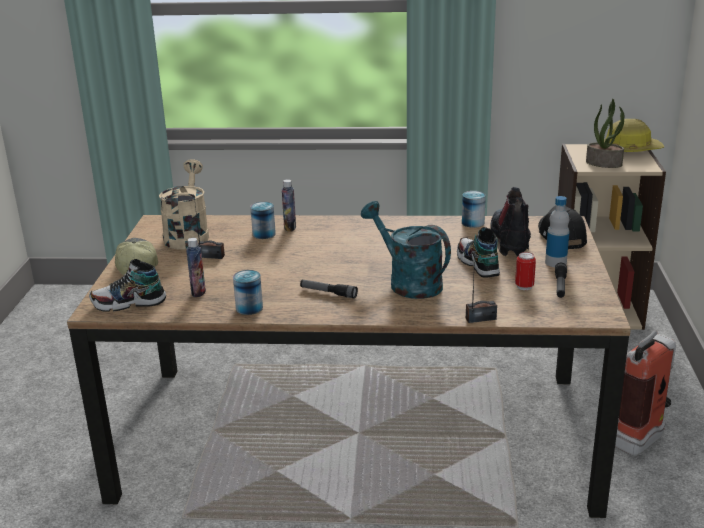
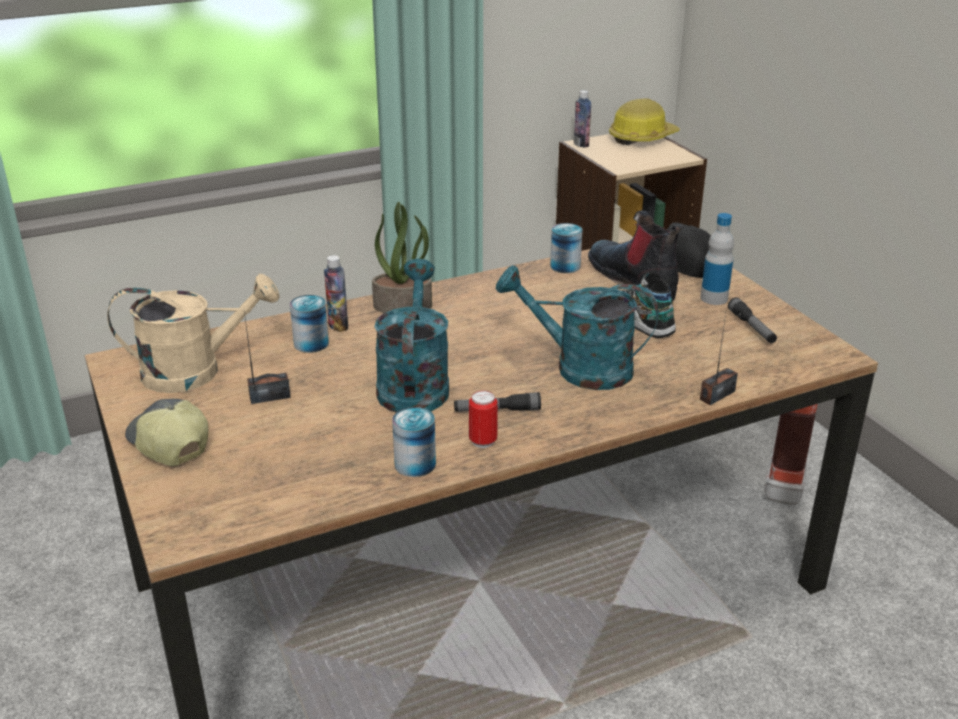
camera: 30 degrees left, 5 degrees up
shoe [89,259,166,312] -> none
beige watering can [159,159,209,250] -> beige watering can turned 105 degrees clockwise [107,274,280,393]
bottle [186,238,206,297] -> bottle moved to [574,90,591,148]
can [515,252,536,290] -> can moved to [469,391,498,448]
potted plant [586,99,625,168] -> potted plant moved to [372,202,432,313]
none -> turquoise watering can [374,259,449,412]

